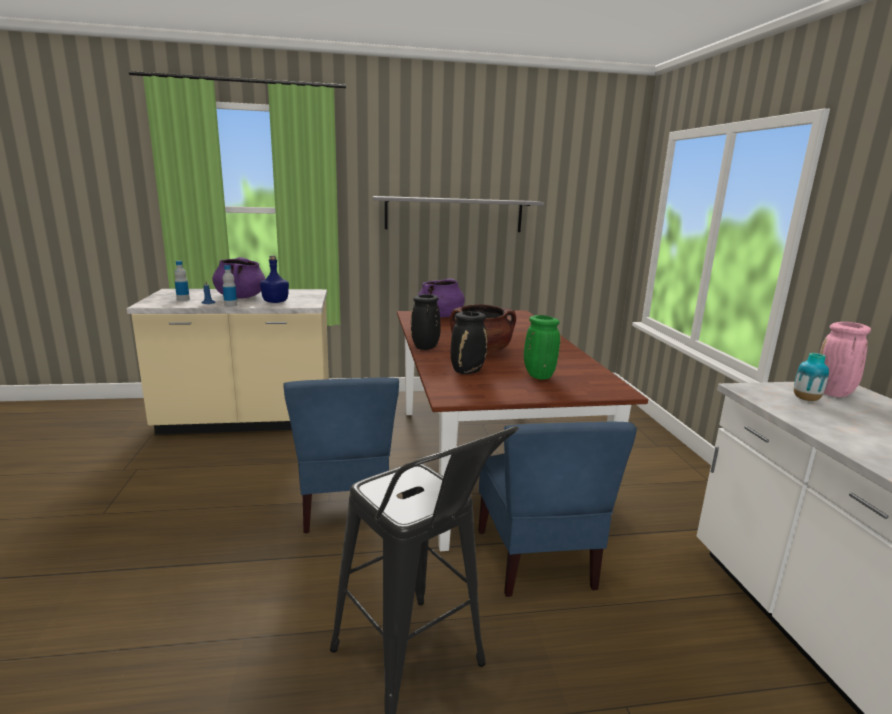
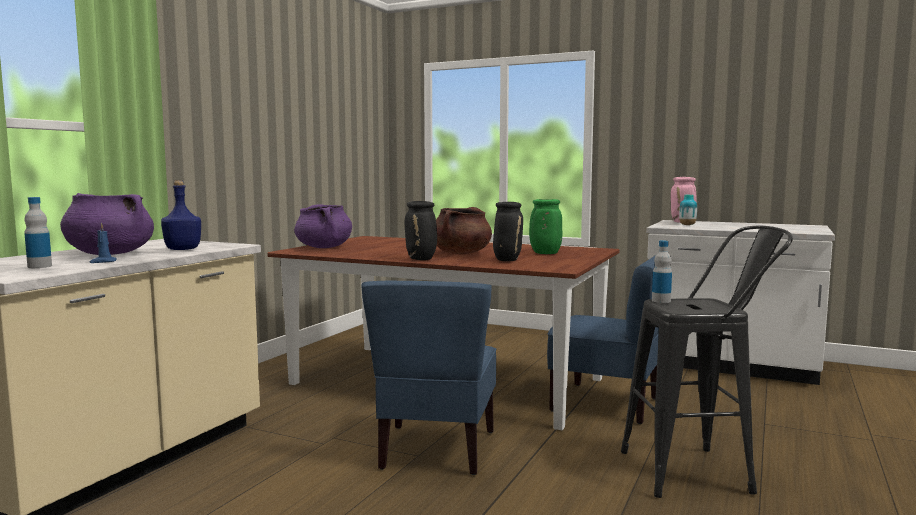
camera: 55 degrees left, 10 degrees down
bottle [223,265,237,307] -> bottle moved to [652,240,672,303]
blue chair [283,378,399,534] -> blue chair turned 75 degrees clockwise [361,281,497,475]
grey shelf [373,196,544,232] -> none

